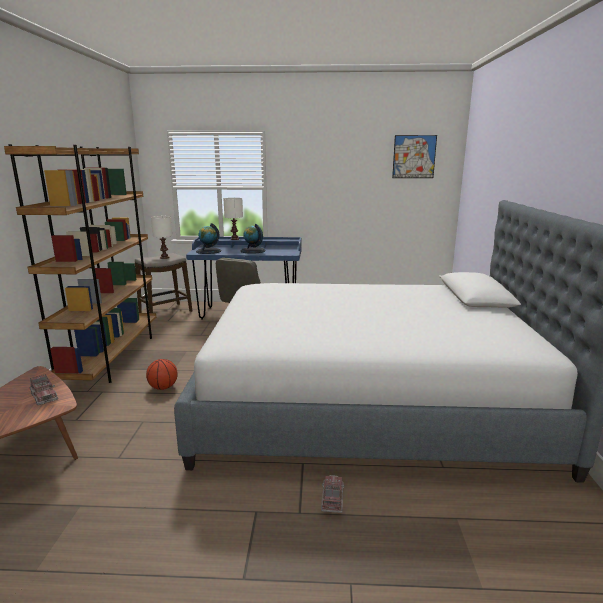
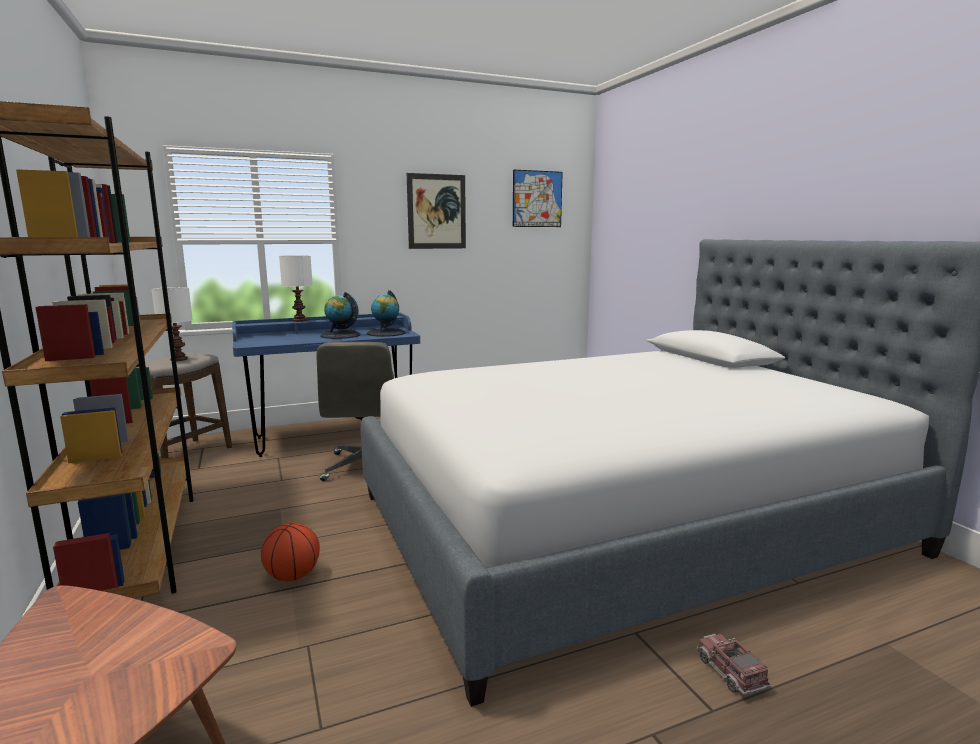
camera: 25 degrees left, 5 degrees down
toy truck [29,374,58,405] -> none
globe [196,223,221,254] -> globe moved to [367,290,405,337]
none -> picture [407,173,466,249]

